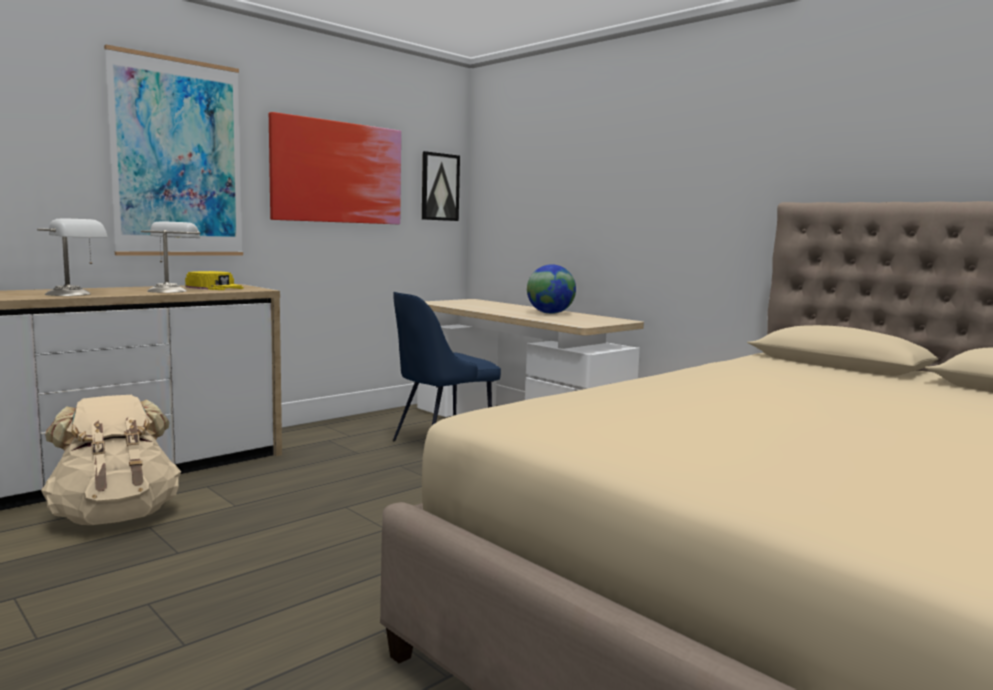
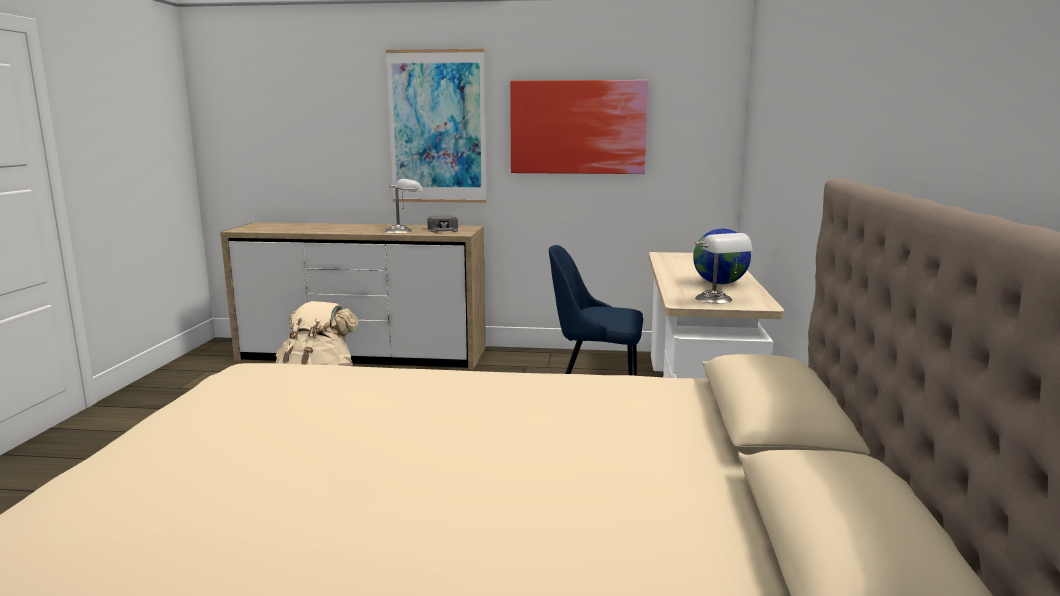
camera: 50 degrees right, 5 degrees up
white table lamp [37,218,108,296] -> white table lamp moved to [695,233,752,303]
yellow cap [185,271,243,290] -> grey cap [427,215,458,233]
picture [422,151,460,221] -> none

